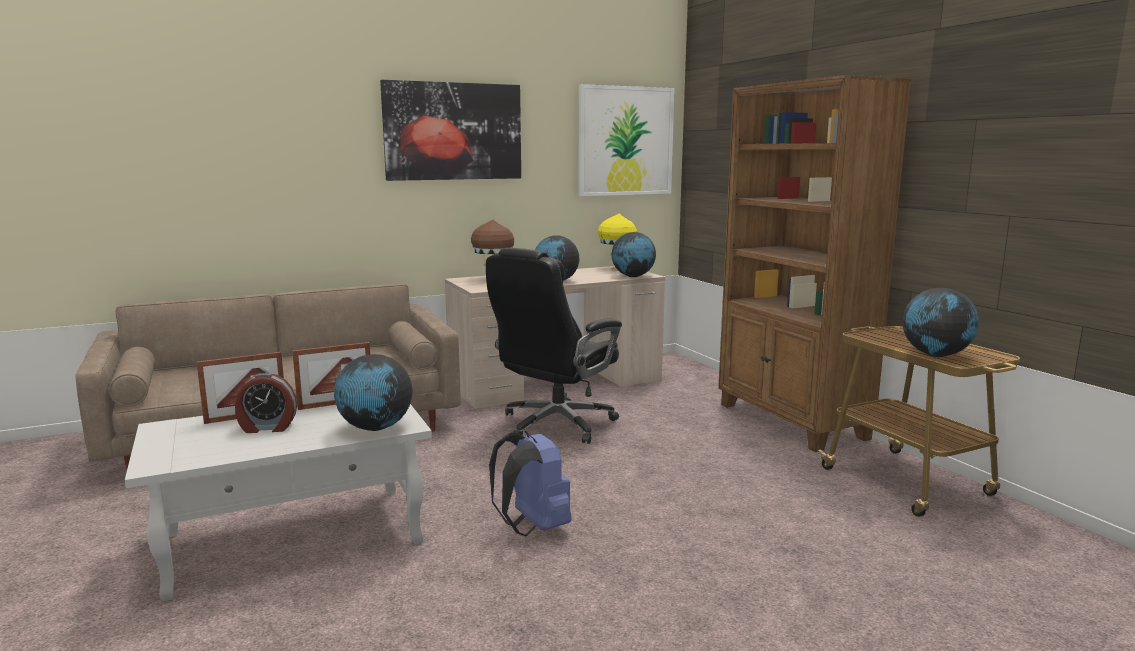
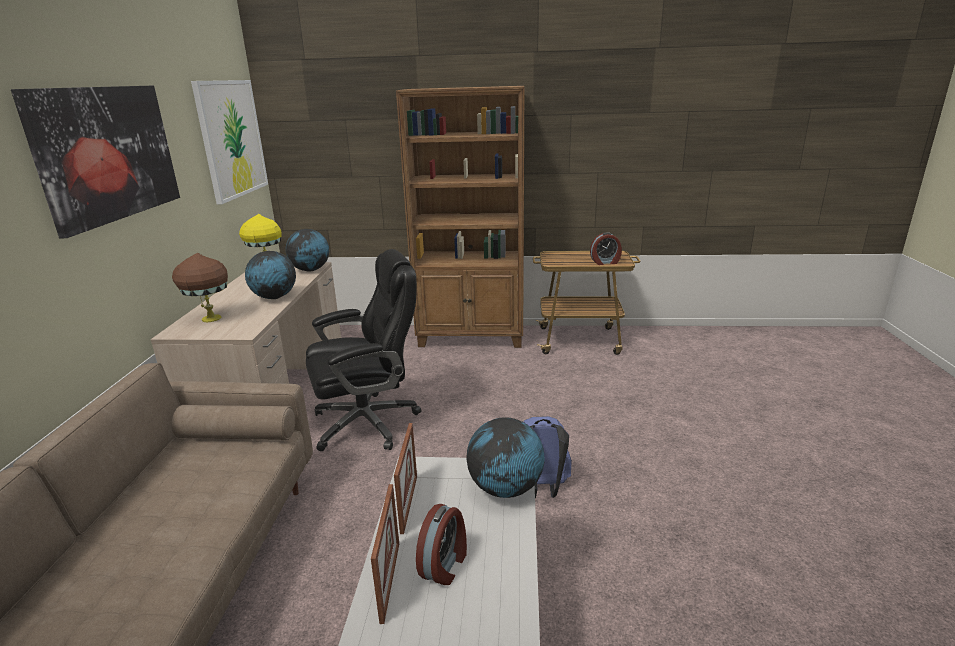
camera: 60 degrees left, 10 degrees up
black office chair [486,248,622,444] -> black office chair turned 90 degrees counterclockwise [306,249,422,451]
globe [903,288,979,357] -> alarm clock [590,232,622,265]

